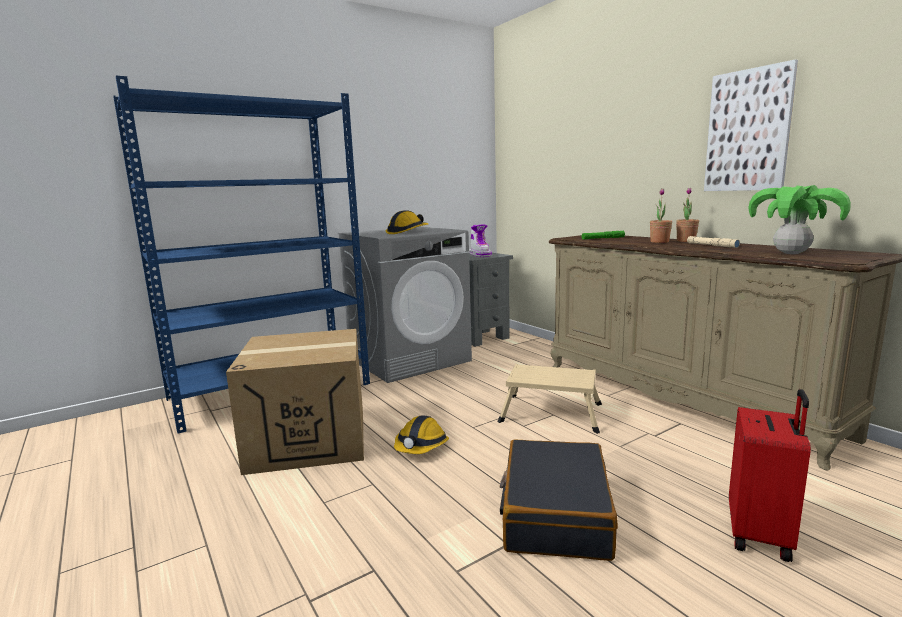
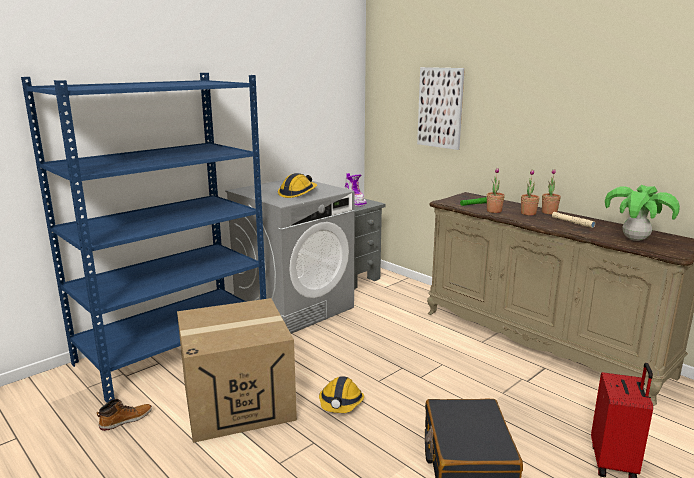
camera: 10 degrees left, 5 degrees up
beige step ladder [497,364,602,434] -> none
picture [704,59,798,191] -> picture moved to [417,67,465,150]
none -> boot [97,399,152,431]
none -> potted plant [487,168,505,213]

